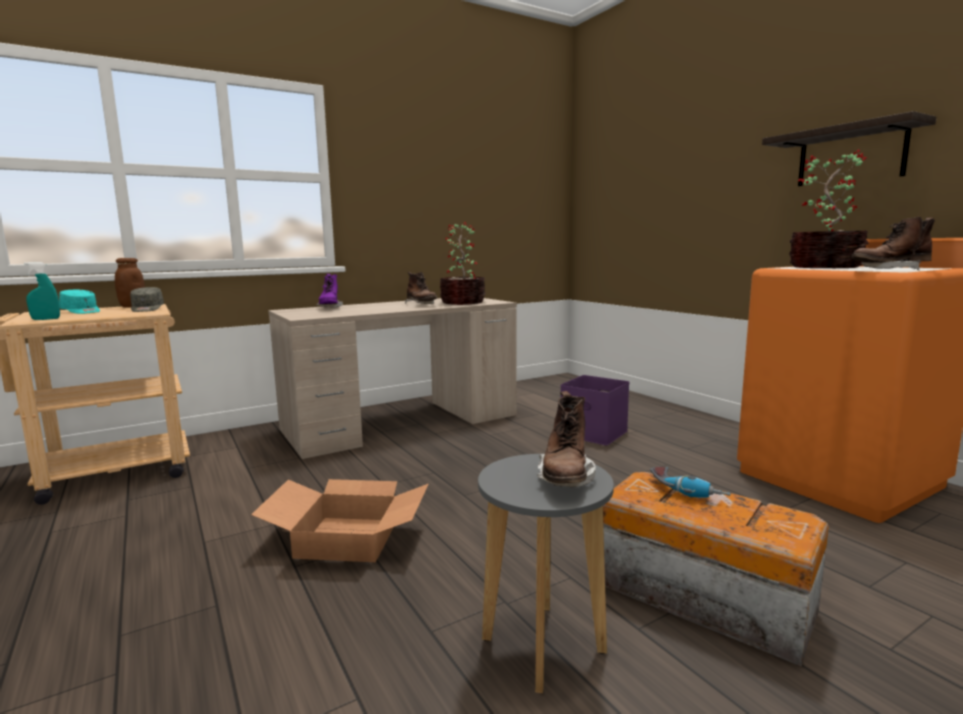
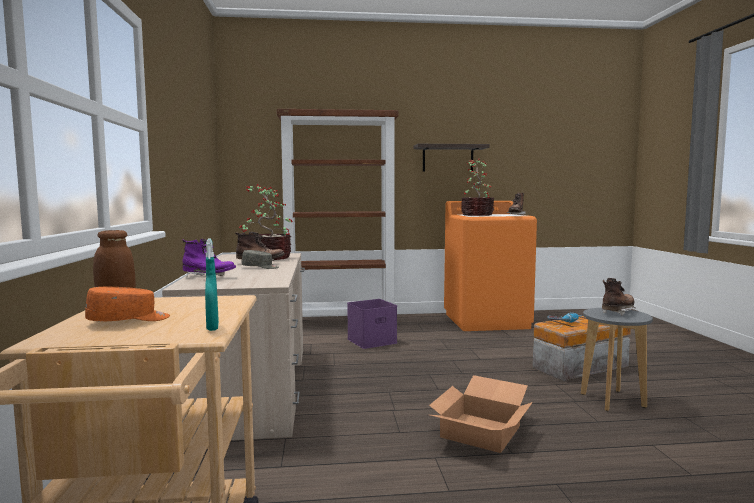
camera: 65 degrees left, 5 degrees down
turquoise cap [59,290,100,314] -> orange cap [85,287,170,321]
grey cap [130,287,164,312] -> grey cap moved to [241,250,279,269]
brown boot [537,391,596,488] -> brown boot turned 75 degrees counterclockwise [602,278,636,315]
none -> brown bookcase [277,109,398,316]

